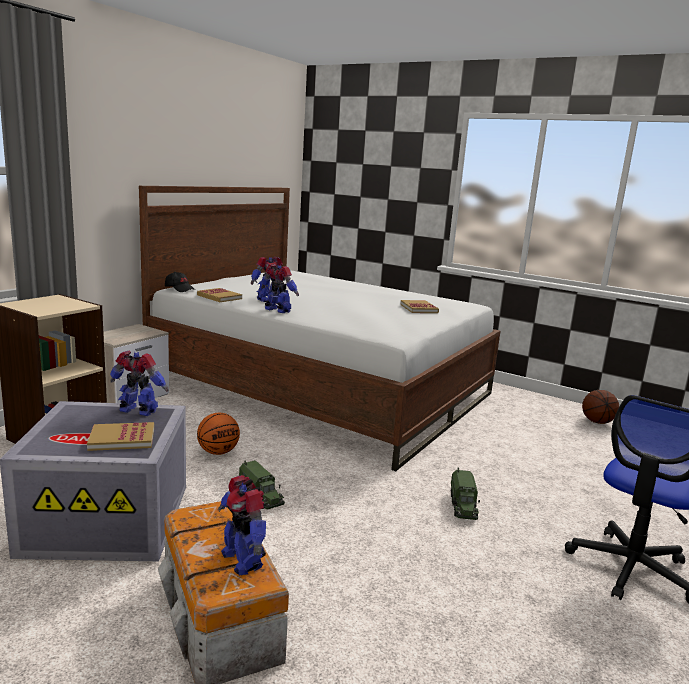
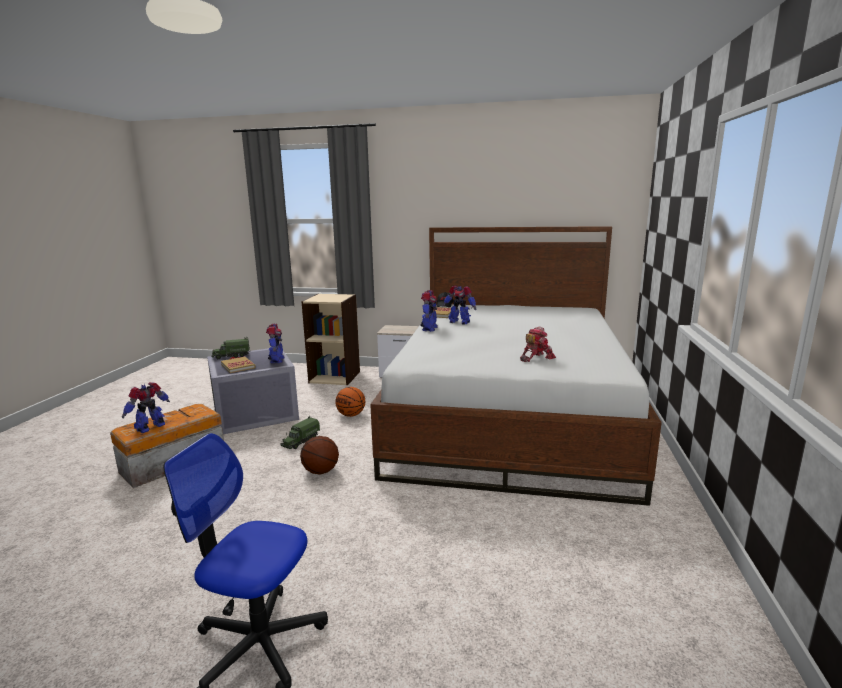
camera: 70 degrees right, 0 degrees up
book [400,300,439,313] -> toy robot [520,327,556,362]
toy truck [451,467,480,520] -> toy truck moved to [212,337,250,359]
basketball [582,390,619,424] -> basketball moved to [300,436,339,475]

